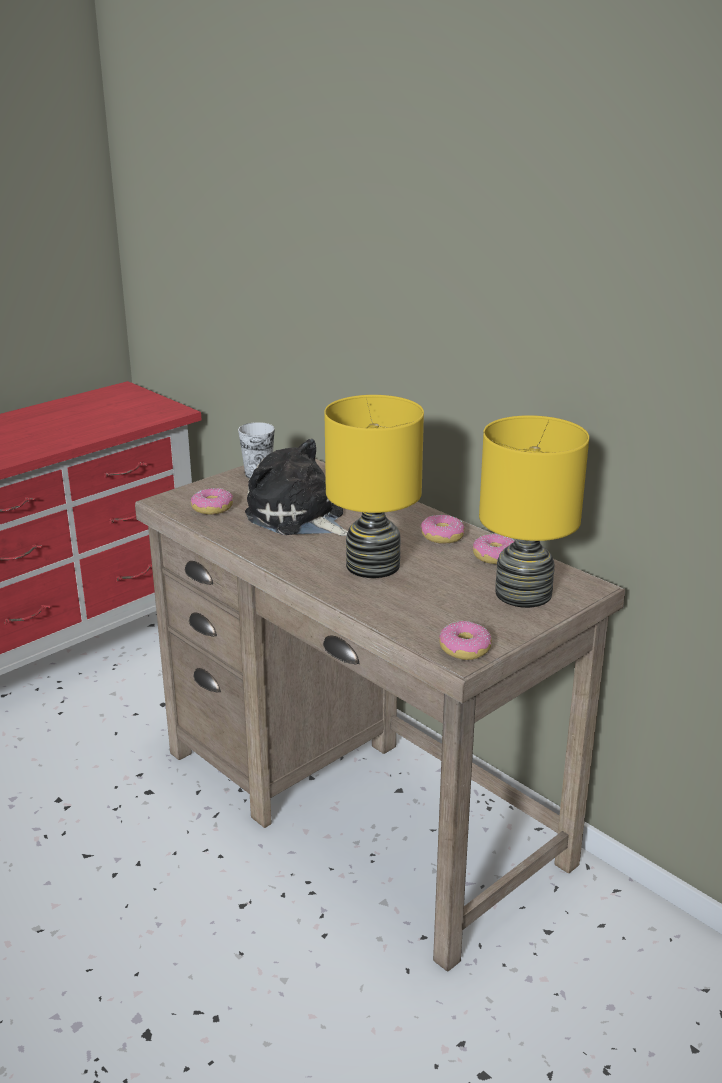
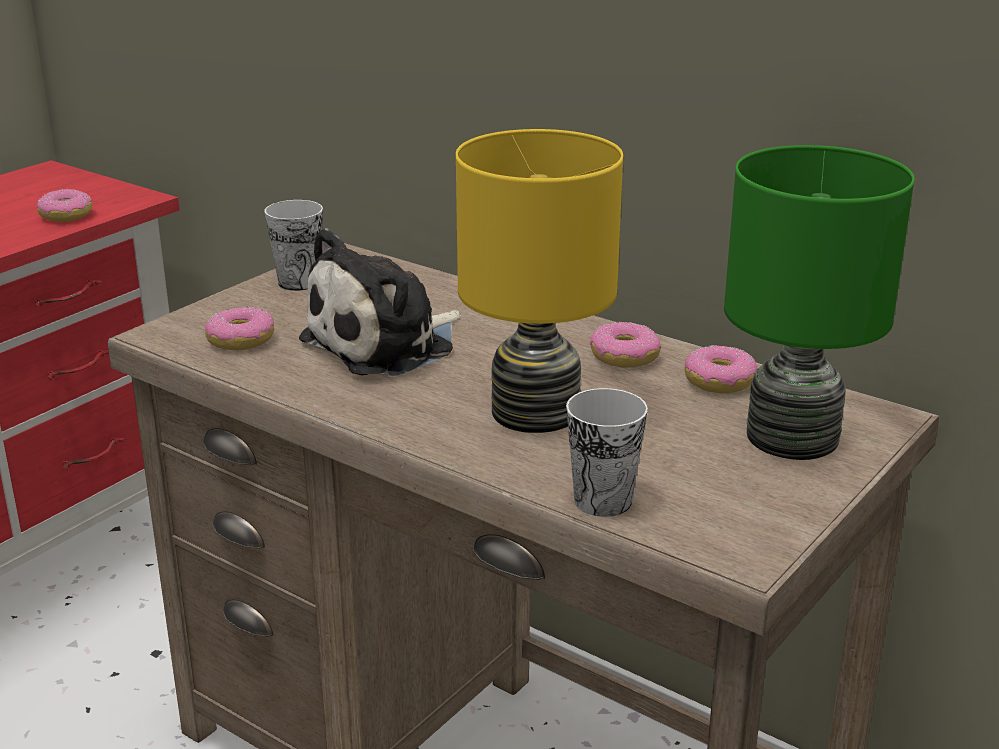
camera: 10 degrees left, 0 degrees up
plush toy [245,439,348,536] -> plush toy turned 75 degrees counterclockwise [299,228,461,376]
donut [439,621,492,660] -> donut moved to [37,189,92,222]
yellow table lamp [479,415,589,608] -> green table lamp [724,145,915,460]
none -> cup [566,388,648,517]

